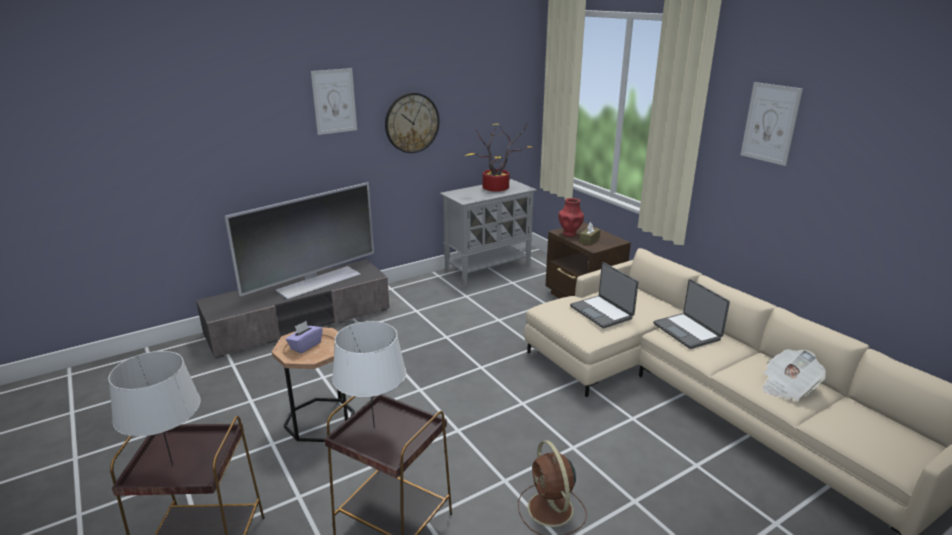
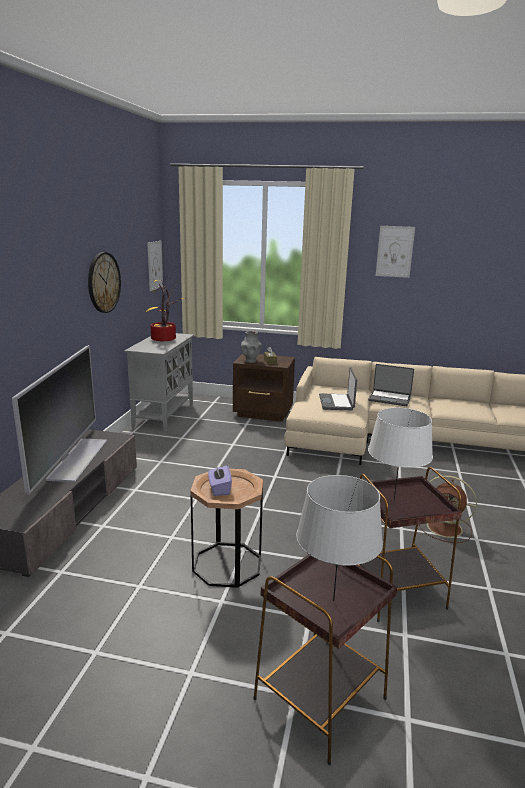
camera: 45 degrees left, 5 degrees down
picture [311,68,357,135] -> picture moved to [147,241,163,291]
red vase [558,198,584,237] -> grey vase [241,331,262,363]
laptop [570,262,639,328] -> laptop turned 75 degrees clockwise [319,367,357,410]
newspaper [762,349,826,401] -> none

